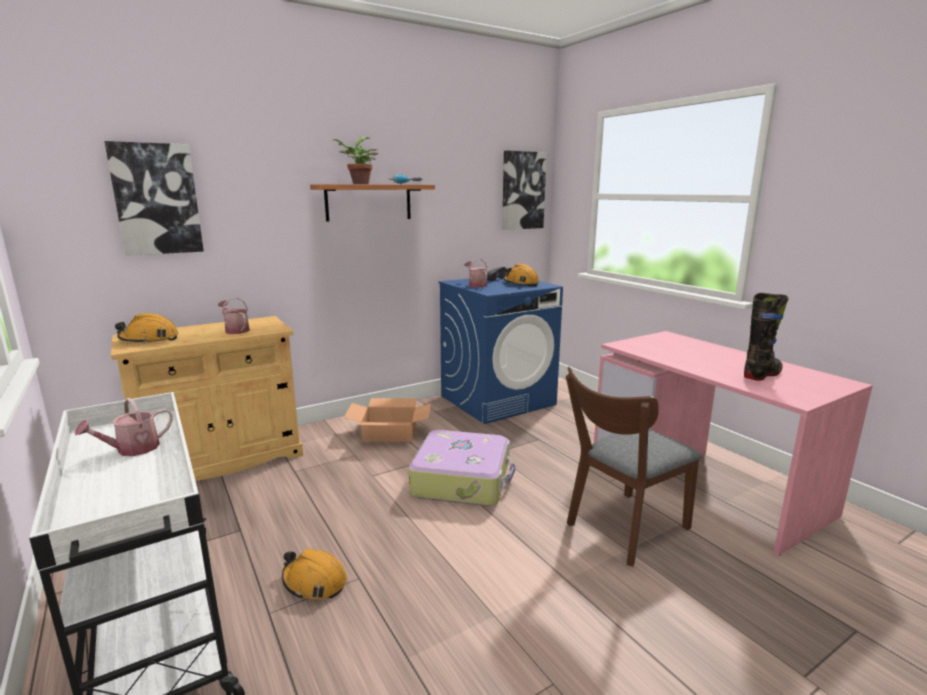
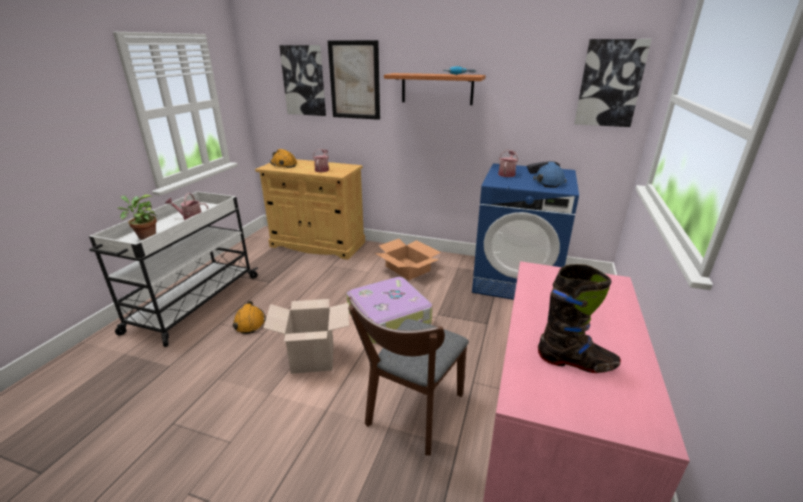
camera: 50 degrees right, 10 degrees up
potted plant [332,137,378,184] -> potted plant moved to [117,194,158,240]
orange hard hat [504,264,539,287] -> blue hard hat [533,162,566,188]
brown chair [566,367,702,567] -> brown chair turned 75 degrees counterclockwise [348,297,469,456]
none -> cardboard box [263,299,349,374]
none -> picture [328,40,380,120]

